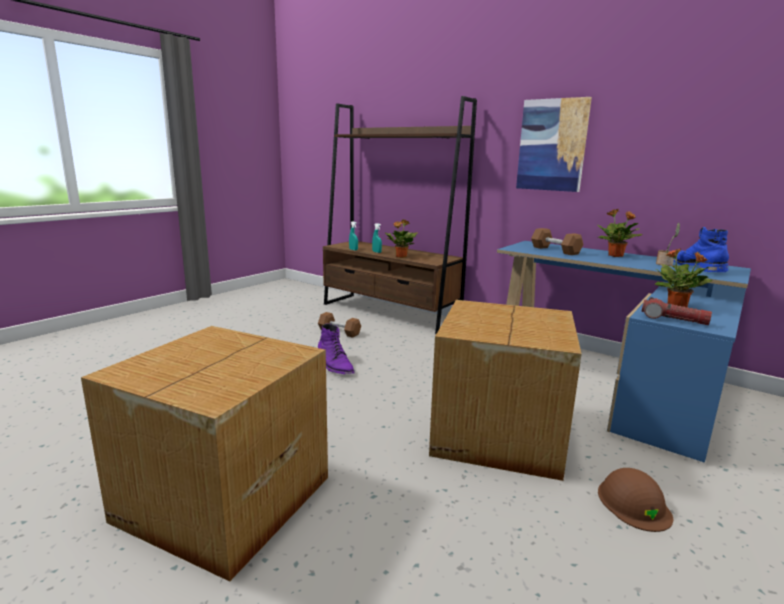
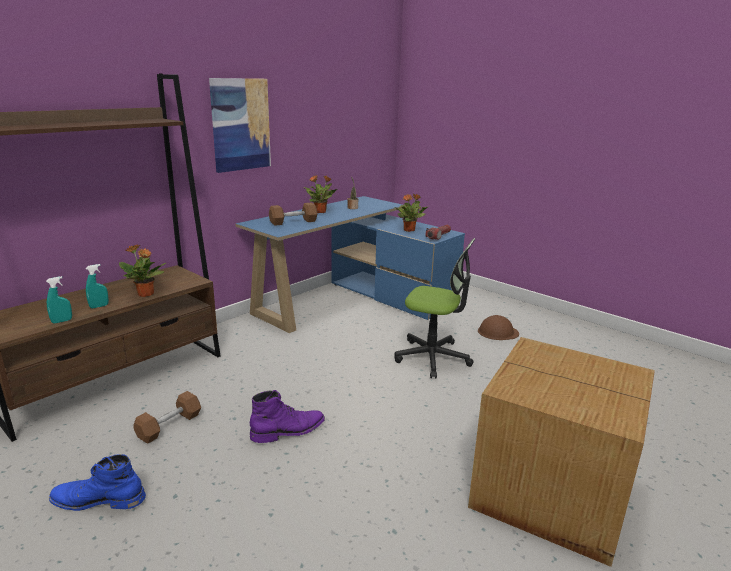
camera: 85 degrees left, 5 degrees up
cardboard box [429,300,581,481] -> office chair [395,238,476,379]
blue boot [674,227,729,272] -> blue boot moved to [49,454,146,511]

